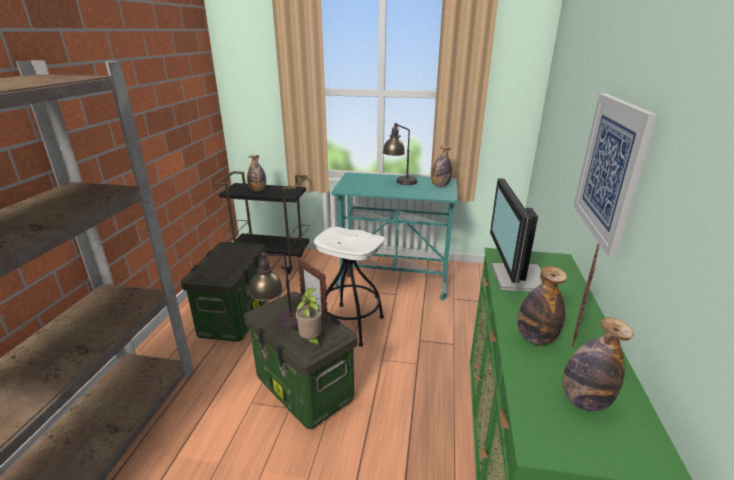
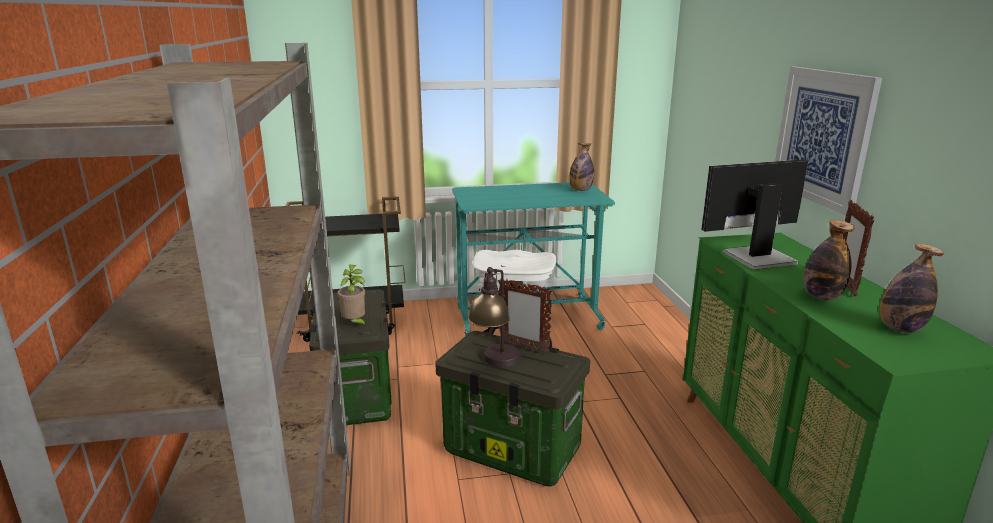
camera: 20 degrees left, 5 degrees down
bottle [247,155,266,191] -> none
potted plant [296,288,322,348] -> potted plant moved to [337,265,366,327]
table lamp [382,123,417,185] -> none
monitor [490,179,542,291] -> monitor turned 90 degrees clockwise [701,160,808,270]

